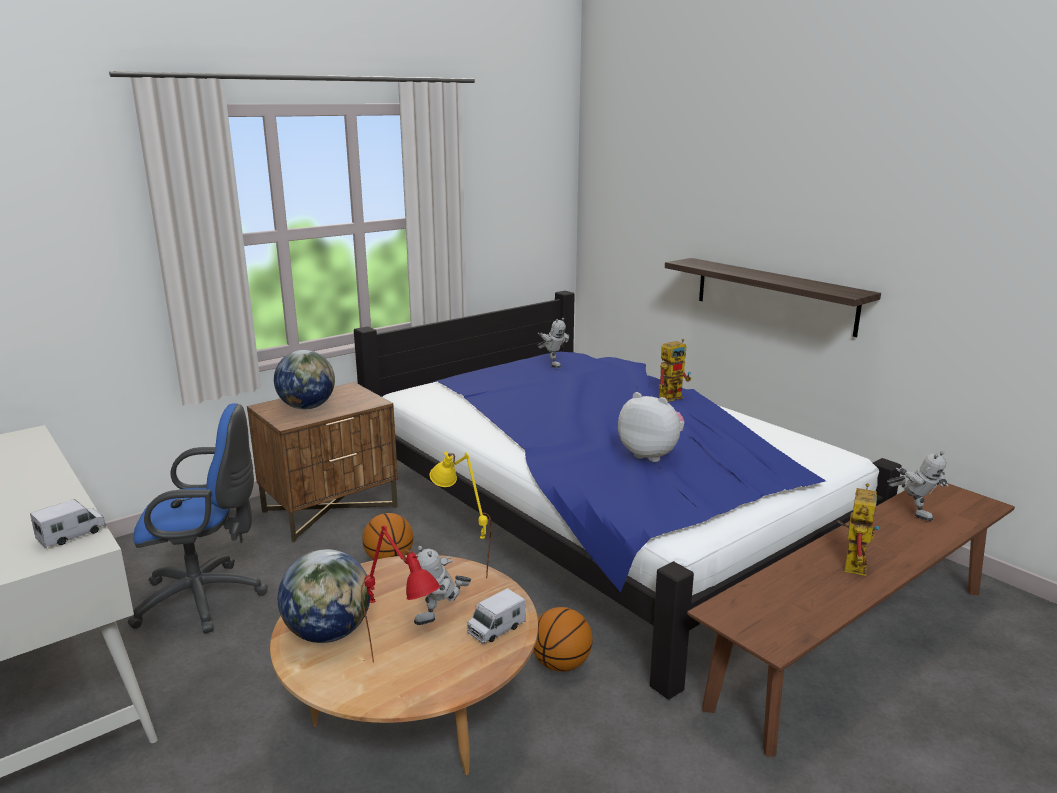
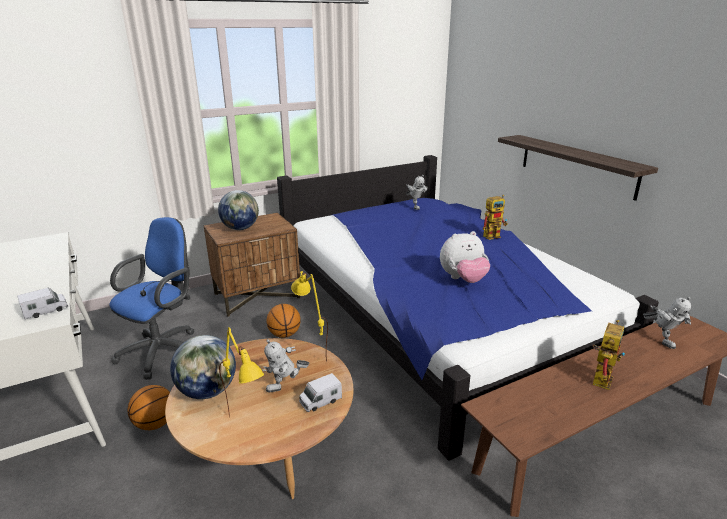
camera: 10 degrees right, 5 degrees up
blue office chair [128,403,268,634] -> blue office chair turned 60 degrees counterclockwise [109,217,195,380]
red table lamp [361,526,441,663] -> yellow table lamp [219,327,264,417]
basketball [533,607,593,672] -> basketball moved to [127,385,170,430]
plush toy [618,392,685,462] -> plush toy turned 120 degrees clockwise [440,231,490,283]

